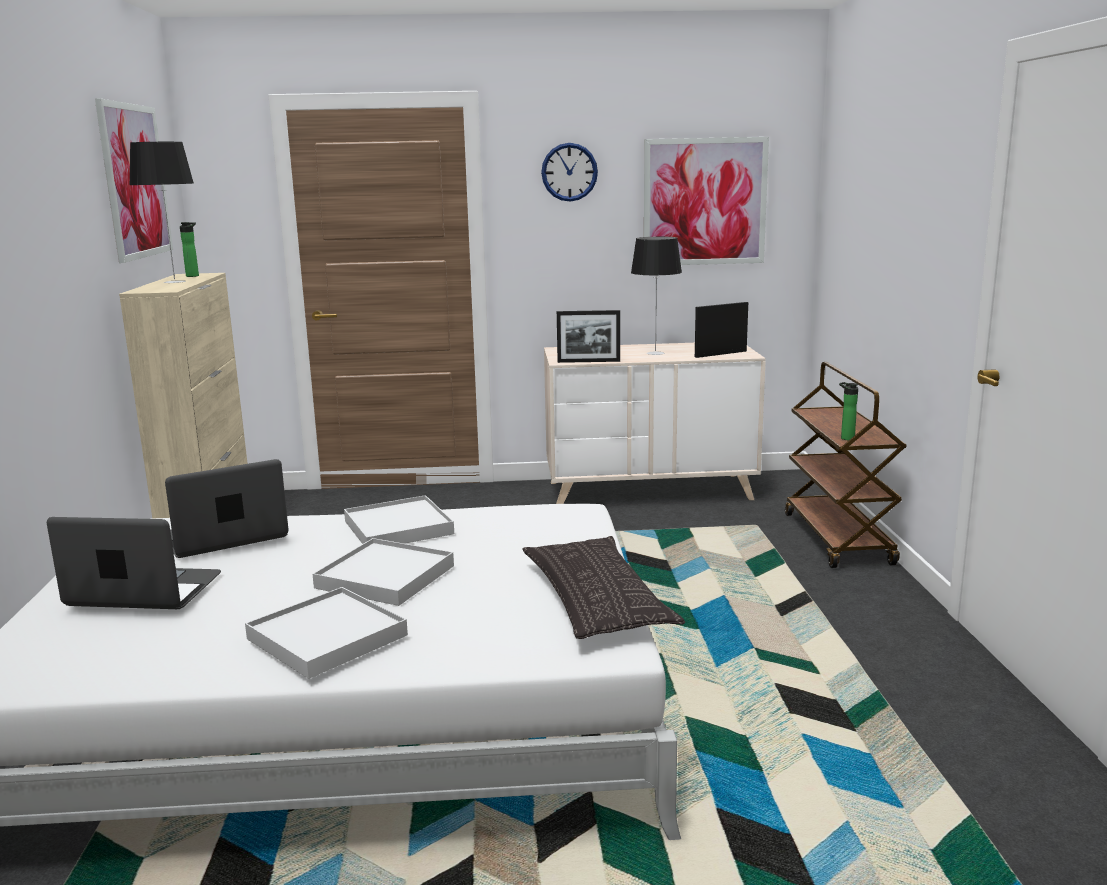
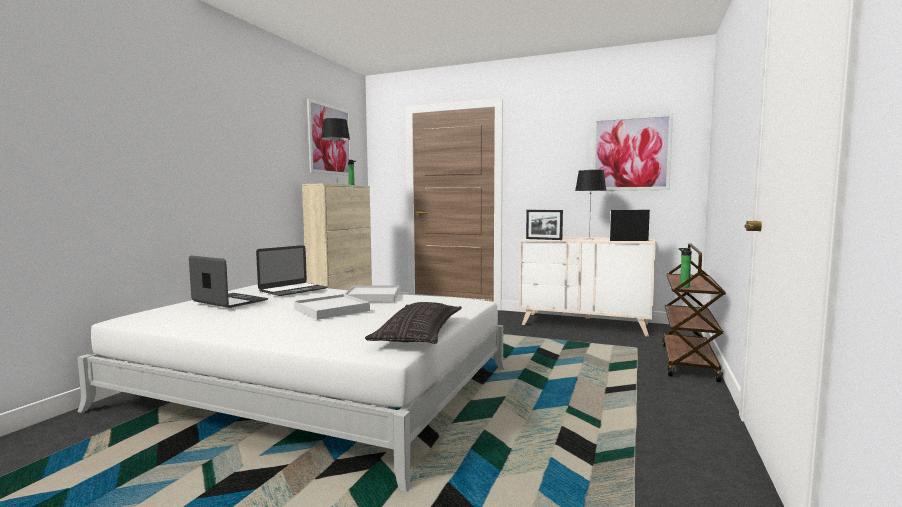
camera: 25 degrees right, 10 degrees down
laptop [165,459,289,558] -> laptop turned 135 degrees clockwise [256,245,328,296]
white tray [245,587,408,679] -> none
wall clock [541,143,598,201] -> none

